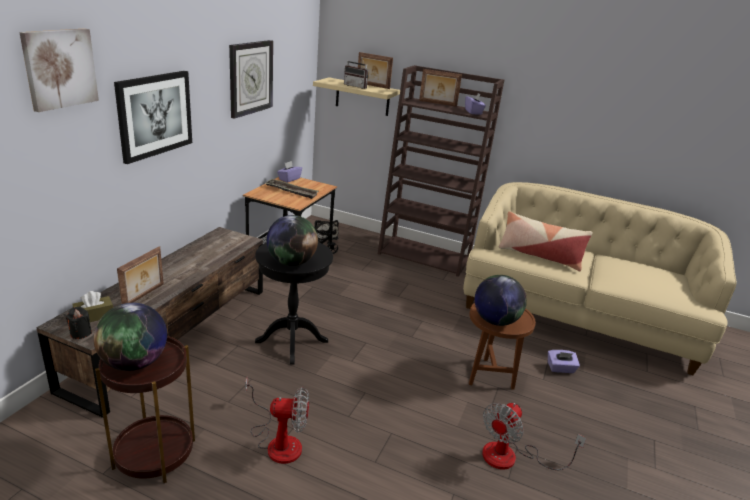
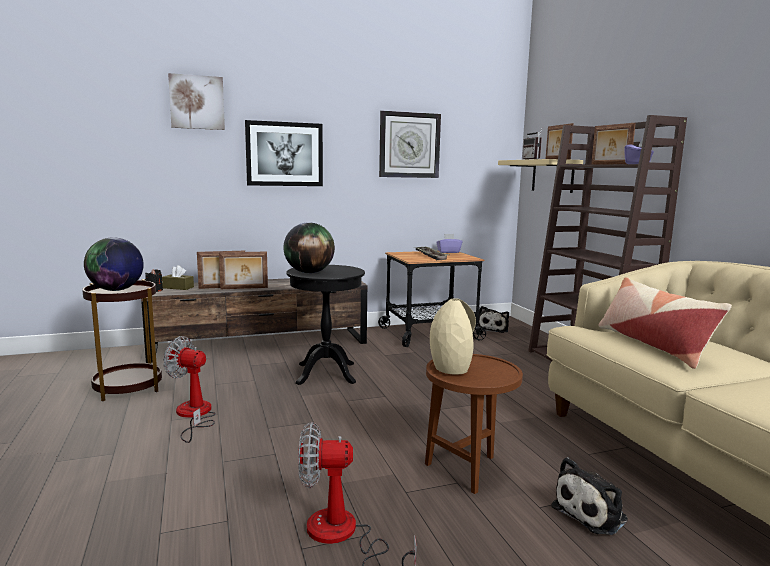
camera: 50 degrees right, 15 degrees down
fan [245,378,309,464] -> fan turned 150 degrees clockwise [163,336,216,443]
globe [475,275,527,326] -> beige vase [430,298,476,375]
purple tissue box [548,350,580,373] -> plush toy [551,457,628,535]
none -> picture frame [219,251,268,289]

